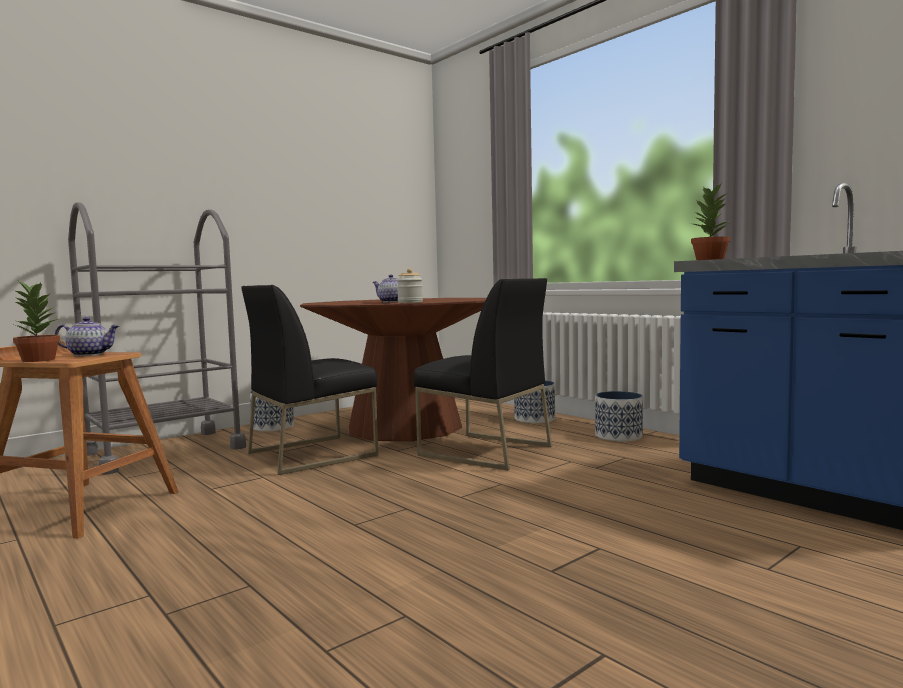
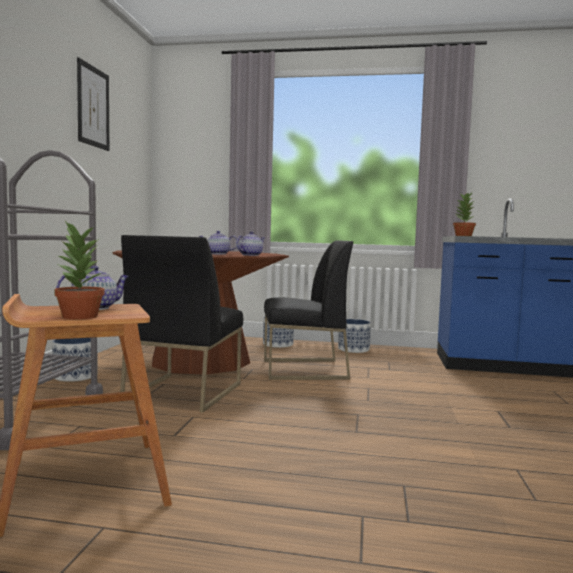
camera: 40 degrees left, 0 degrees up
jar [397,268,423,303] -> teapot [236,231,265,256]
none -> picture [77,57,109,151]

